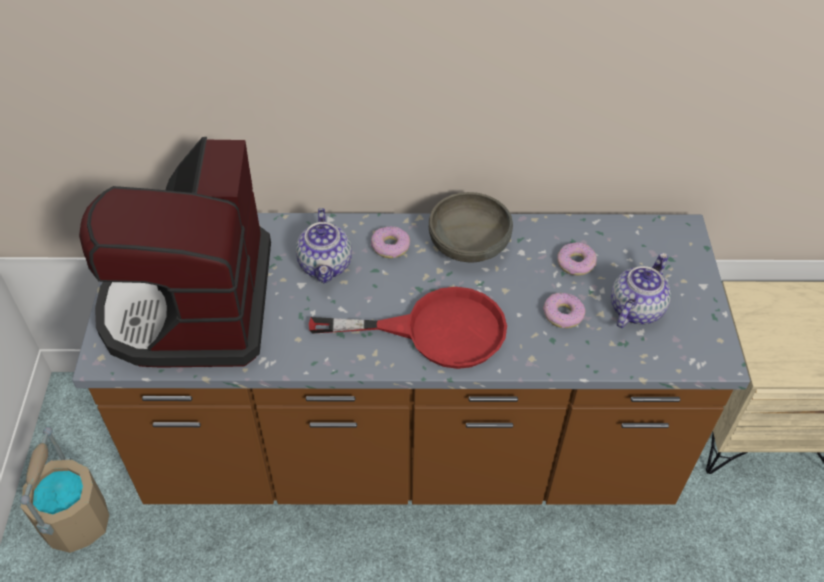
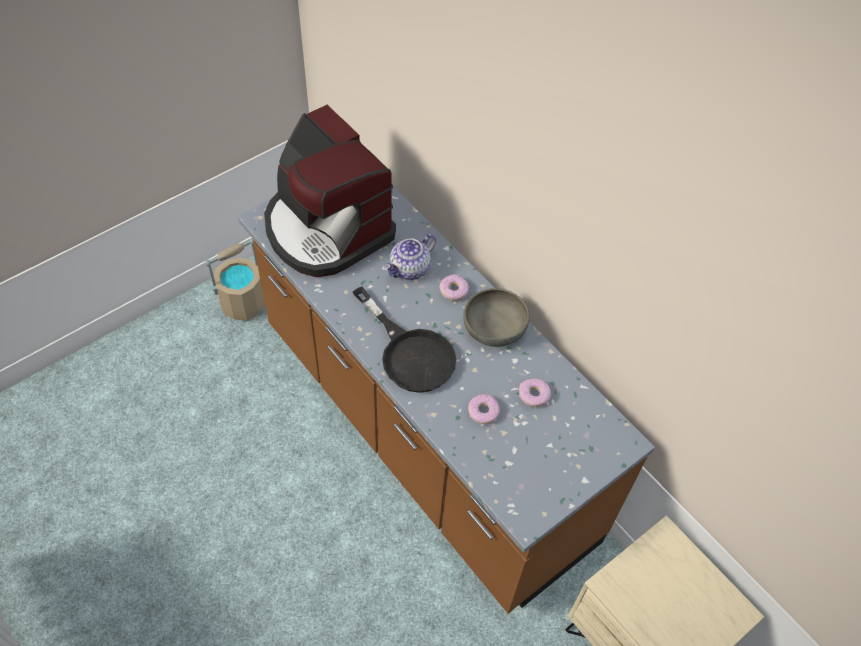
camera: 50 degrees right, 5 degrees up
coffee machine [79,137,271,368] -> coffee machine turned 90 degrees counterclockwise [264,105,396,277]
red frying pan [309,287,507,369] -> black frying pan [353,287,456,393]
teapot [611,253,671,328] -> none

